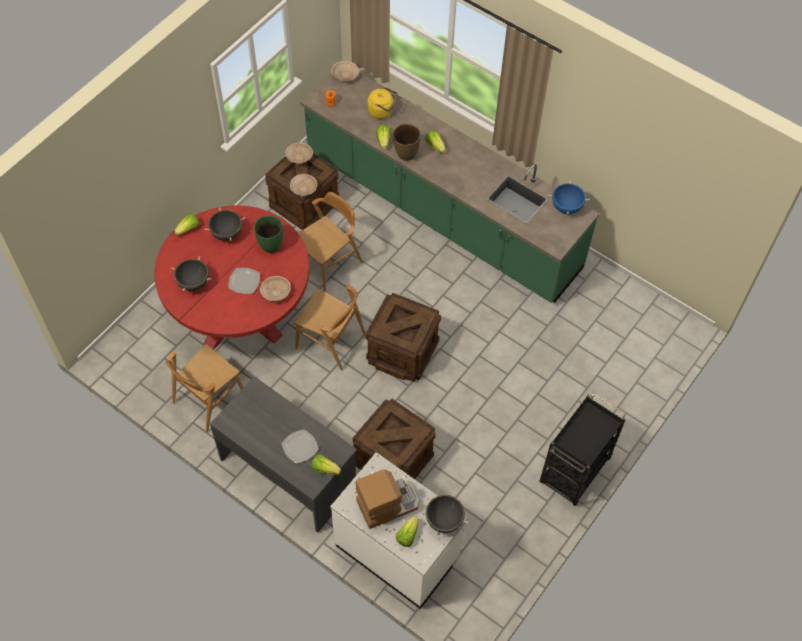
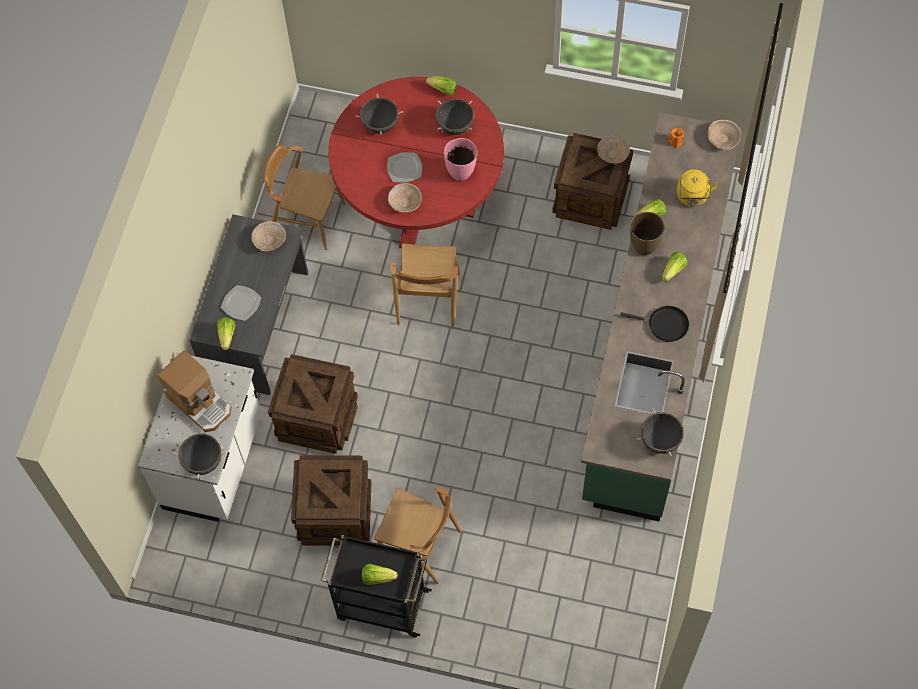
camera: 70 degrees right, 5 degrees up
green vase [254,216,283,253] -> pink vase [444,138,477,181]
beige bowl [290,174,317,196] -> beige bowl moved to [251,221,286,251]
brown chair [298,192,362,292] -> brown chair moved to [374,486,461,584]
crate [366,293,441,382] -> crate moved to [291,456,371,546]
lettuce [396,516,419,547] -> lettuce moved to [362,564,398,585]
blue cooking pot [548,181,590,215] -> black cooking pot [637,408,688,456]
none -> black frying pan [620,306,689,342]

